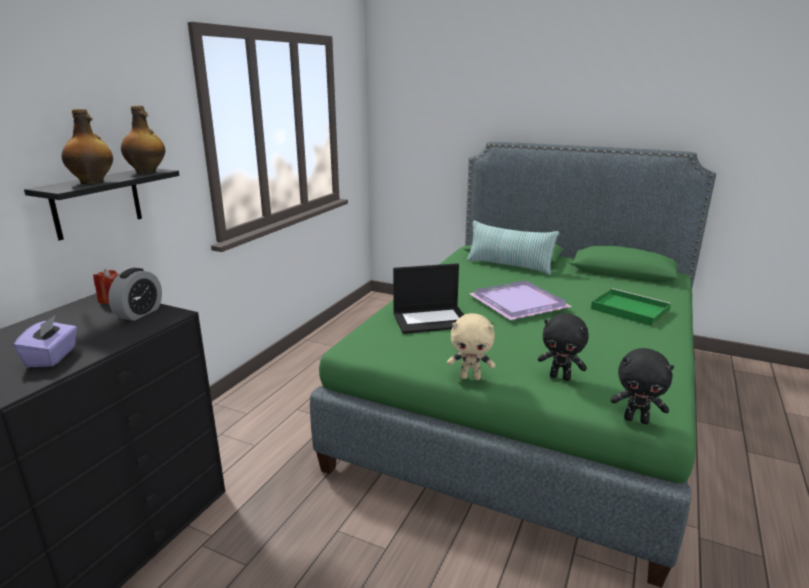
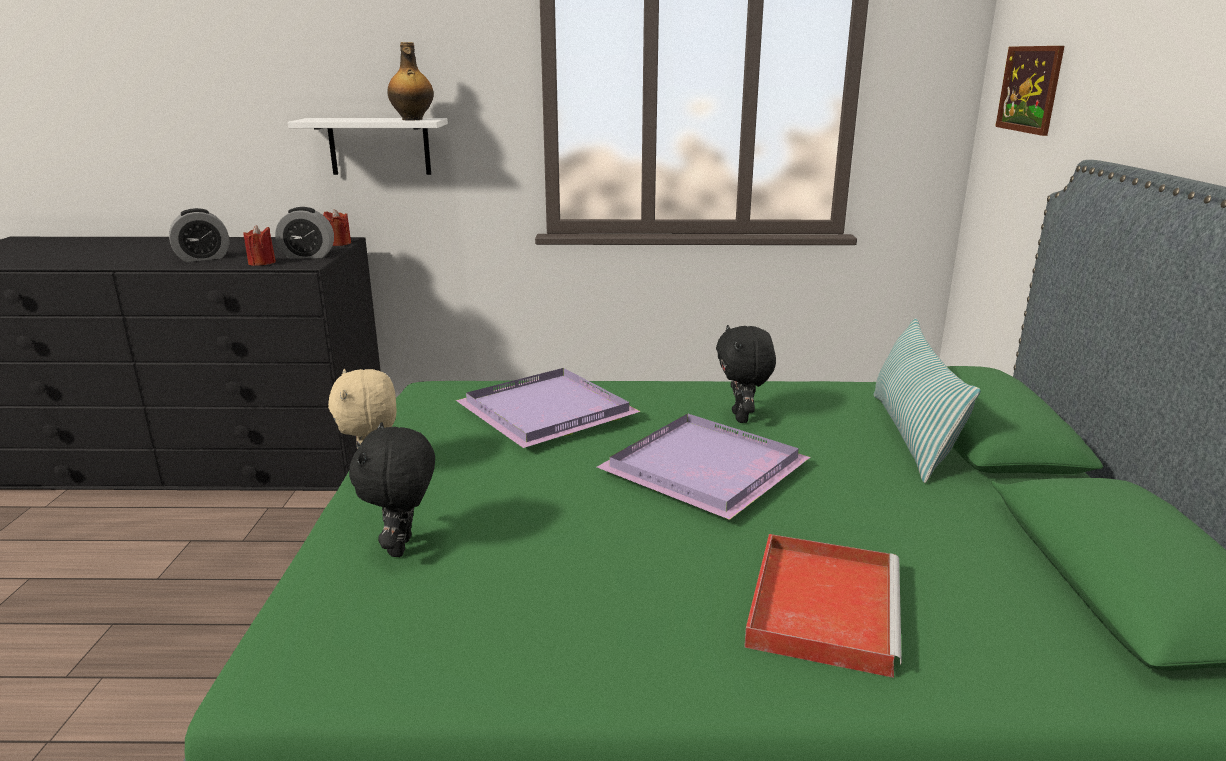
camera: 65 degrees right, 0 degrees up
purple tissue box [13,315,77,367] -> alarm clock [169,208,229,262]
black shelf [24,169,179,241] -> white shelf [288,118,448,175]
bottle [62,109,113,184] -> none
laptop [393,263,464,334] -> purple tray [456,368,641,448]
green tray [591,288,671,326] -> red tray [744,534,902,678]
black plush toy [610,348,674,424] -> black plush toy moved to [716,325,776,423]
none -> red candle [244,225,276,266]
none -> picture [995,46,1064,136]

